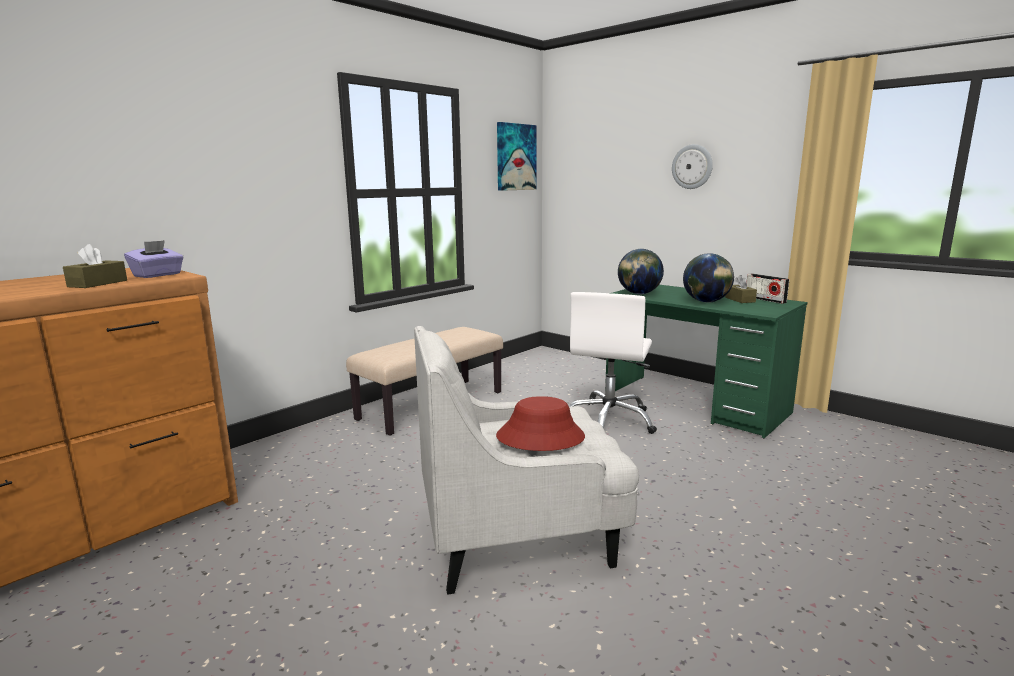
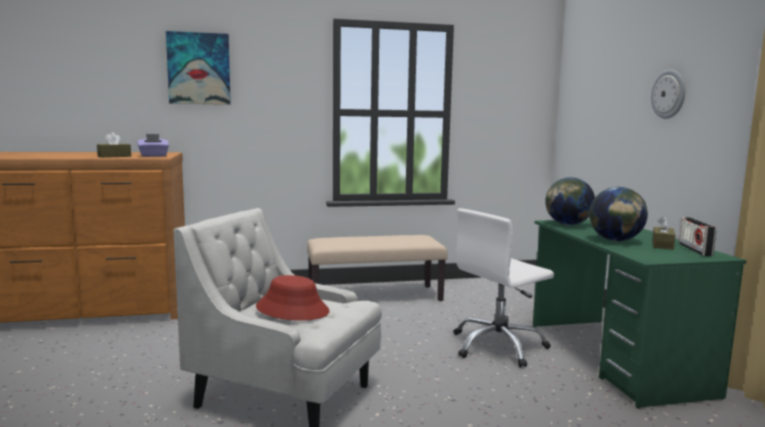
camera: 35 degrees right, 5 degrees down
picture [497,122,537,191] -> picture moved to [166,31,231,105]

